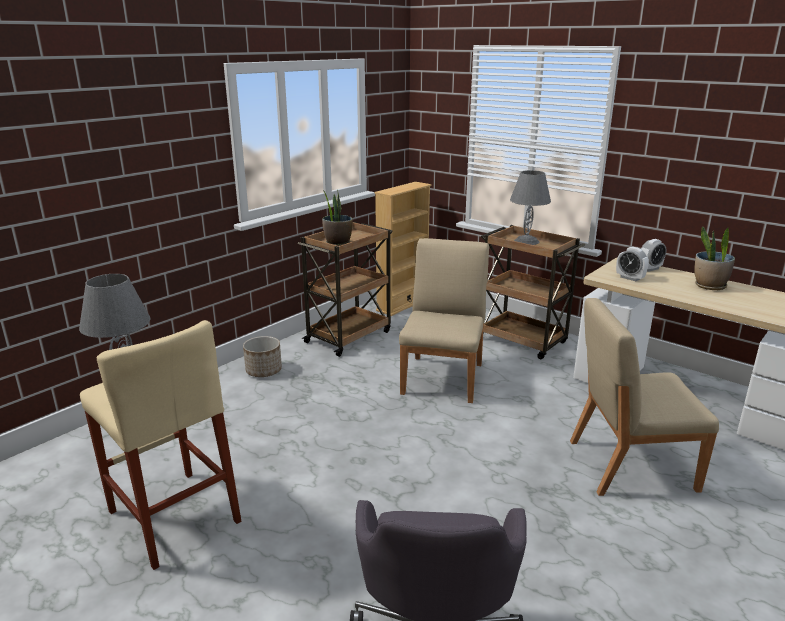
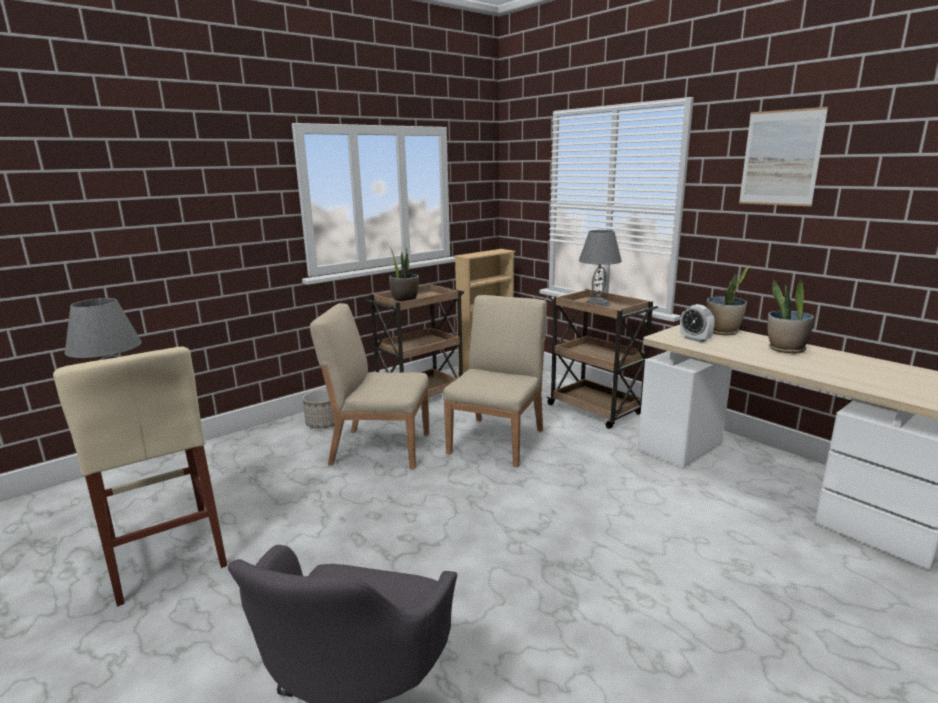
camera: 10 degrees right, 5 degrees down
beige chair [570,298,719,496] -> beige chair moved to [310,303,429,469]
alarm clock [641,239,666,272] -> potted plant [706,266,749,335]
none -> picture [739,107,828,206]

